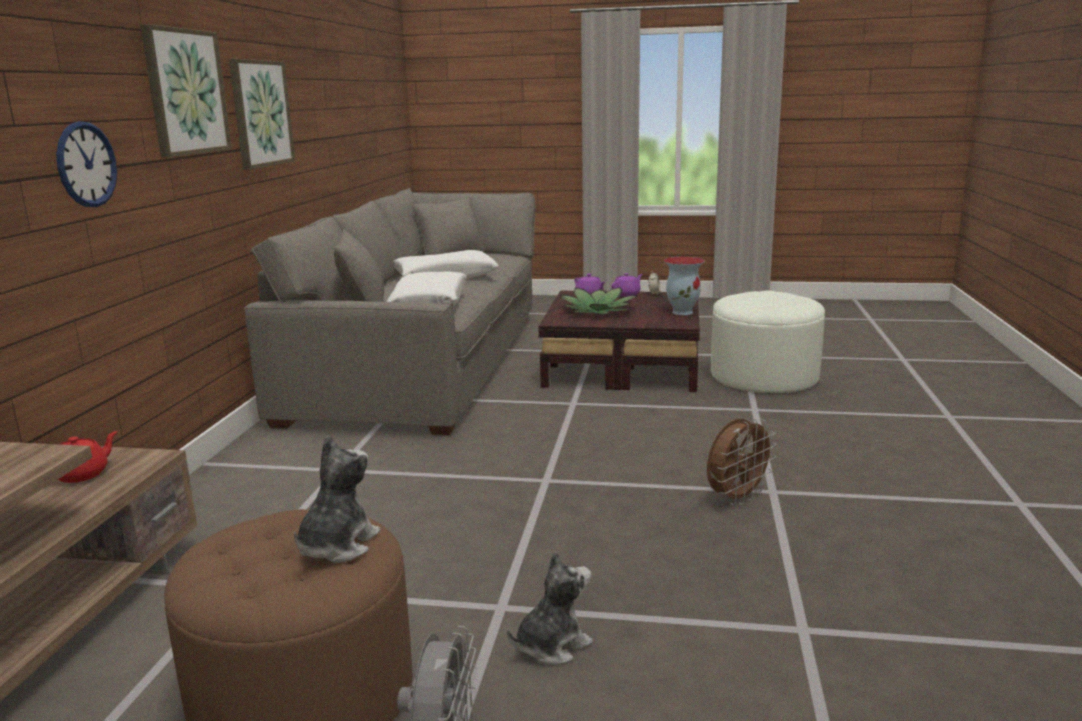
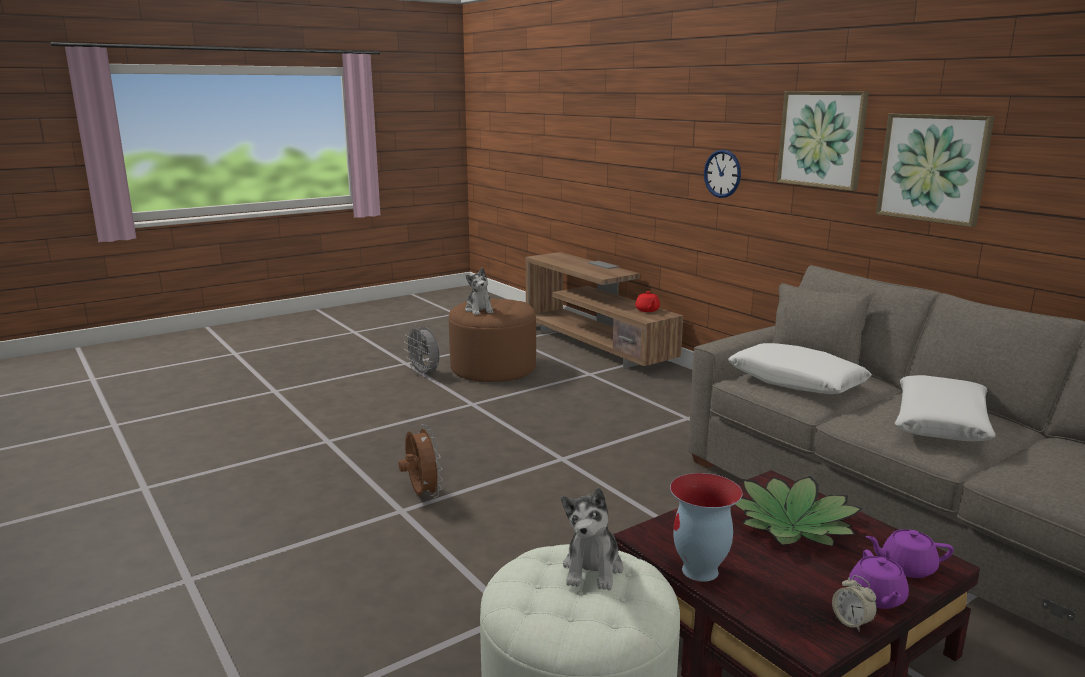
camera: 135 degrees right, 0 degrees up
plush toy [507,551,593,665] -> plush toy moved to [561,488,623,590]
brown fan [707,418,777,505] -> brown fan turned 150 degrees clockwise [398,424,443,498]

